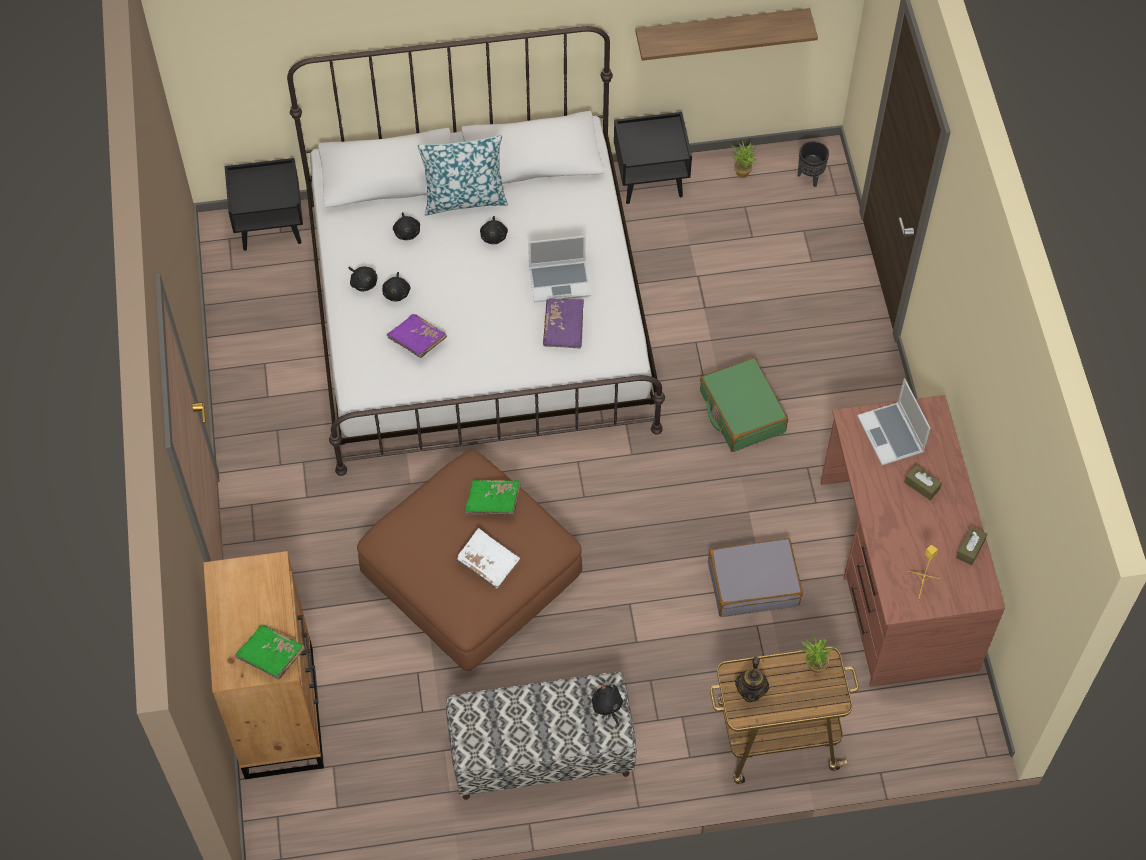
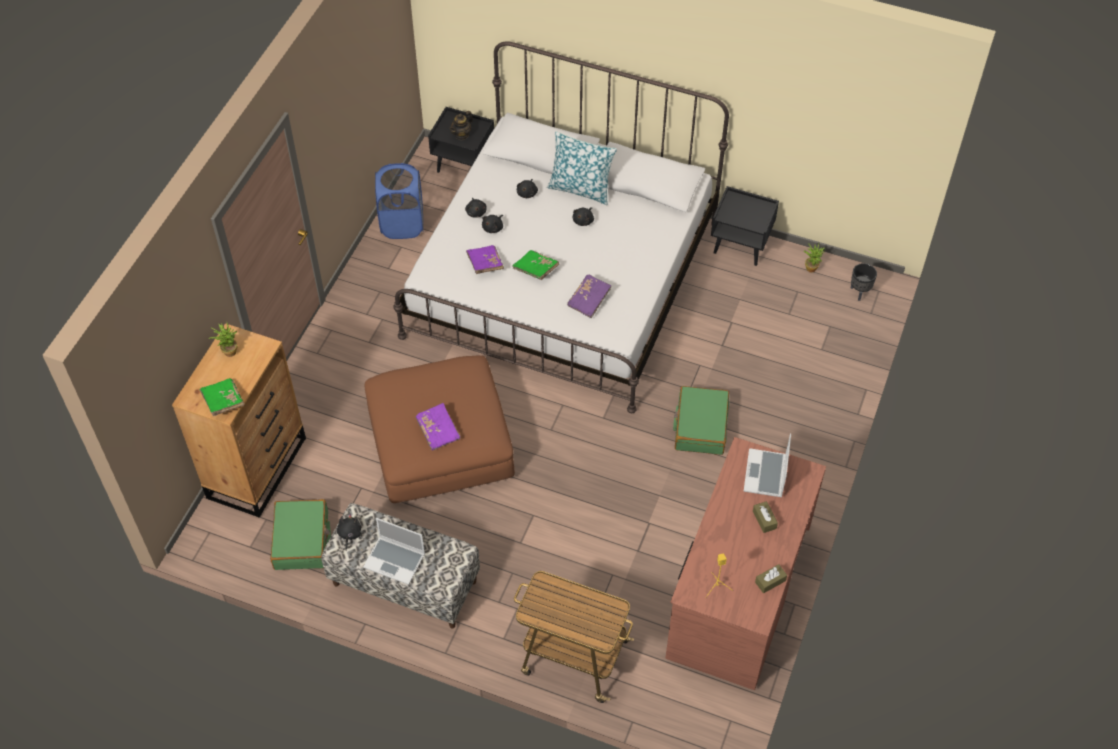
camera: 30 degrees right, 5 degrees down
white book [456,528,520,589] -> purple book [415,403,461,450]
green book [465,480,521,515] -> green book moved to [512,250,559,280]
laptop [528,236,591,302] -> laptop moved to [363,518,425,585]
black plush toy [592,683,623,727] -> black plush toy moved to [336,514,361,550]
shelf [635,8,818,61] -> none
grey suitcase [708,538,803,617] -> none
teapot [735,657,769,702] -> teapot moved to [449,111,473,140]
potted plant [798,635,834,673] -> potted plant moved to [209,323,237,357]
none -> green suitcase [270,499,331,570]
none -> blue laundry basket [375,163,423,239]

